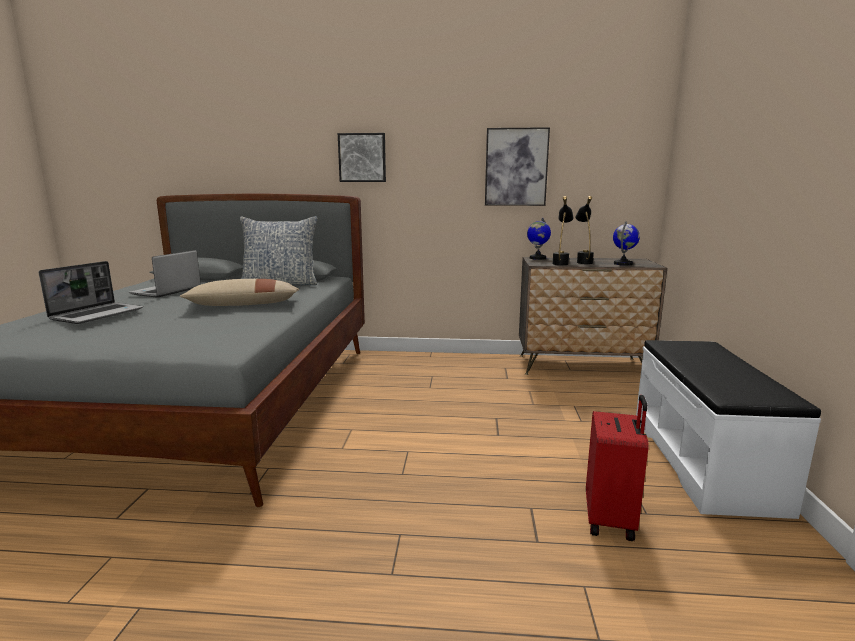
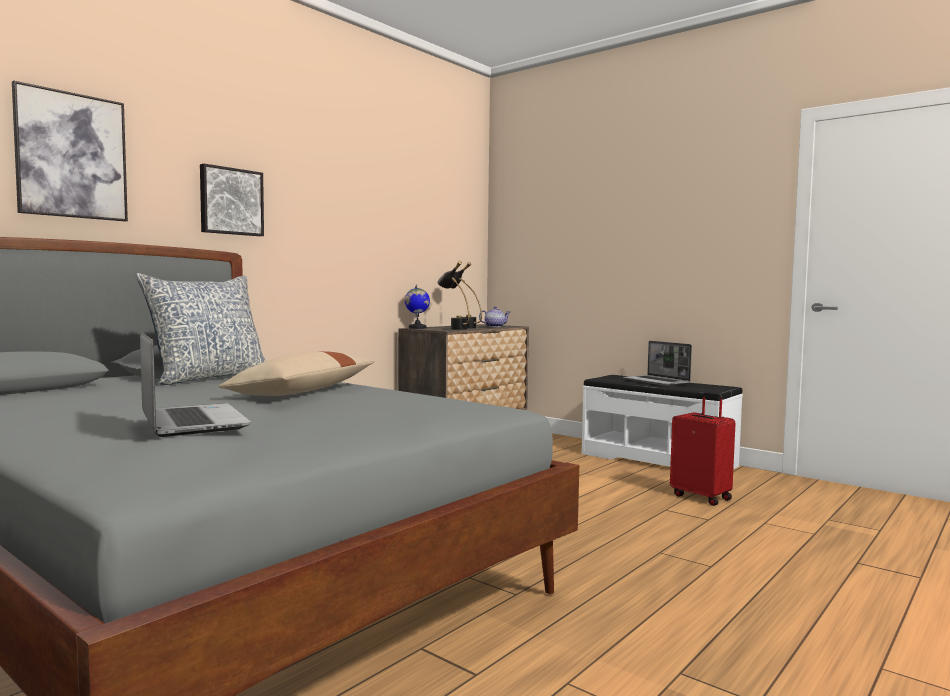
camera: 55 degrees left, 10 degrees down
laptop [129,250,201,298] -> laptop moved to [623,341,692,386]
picture [485,127,550,206] -> picture moved to [12,80,128,222]
globe [613,221,640,266] -> teapot [479,306,510,327]

